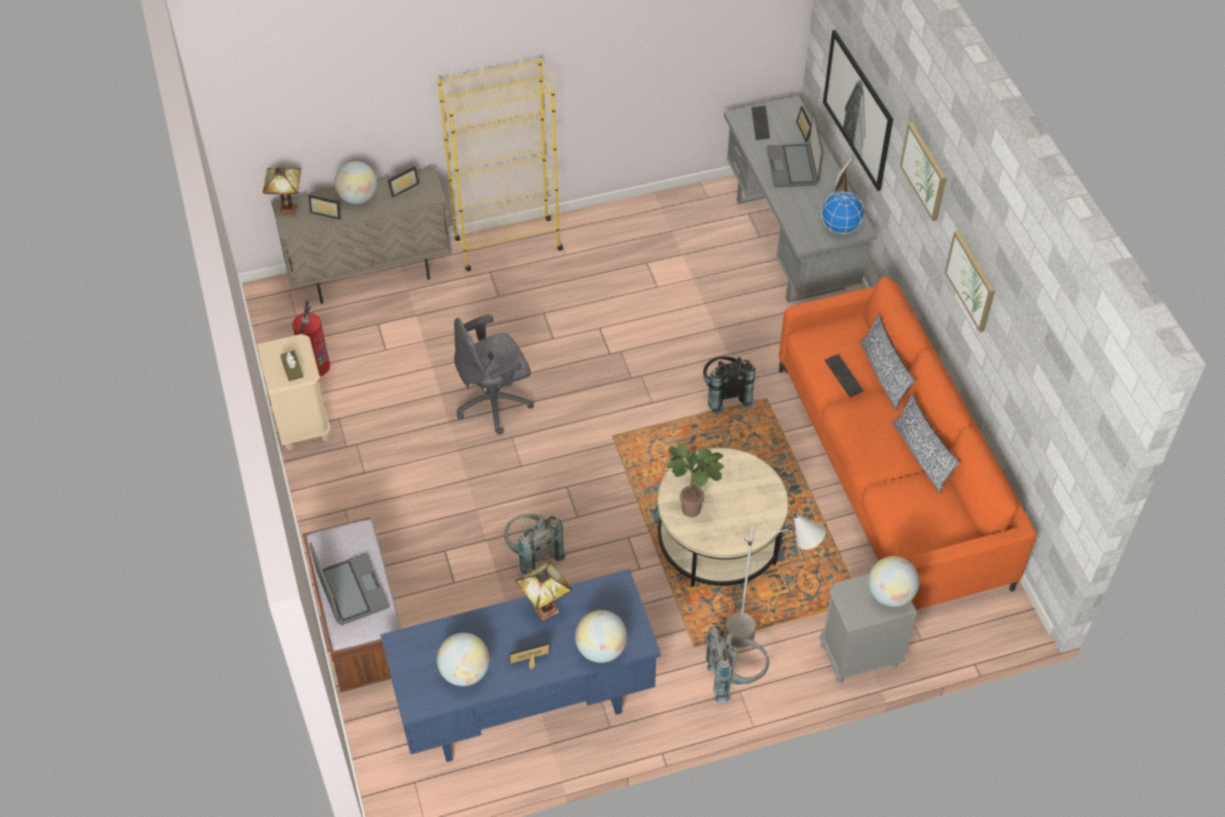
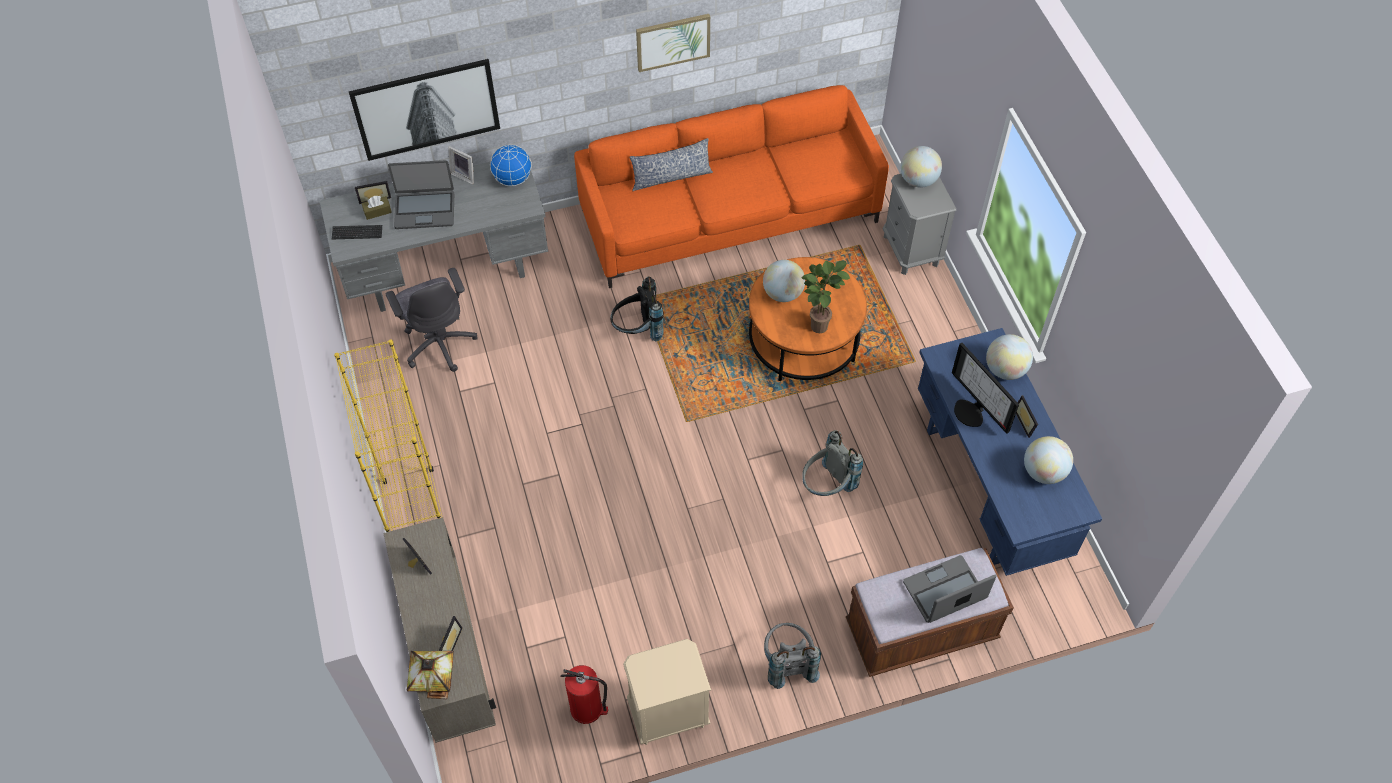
camera: 90 degrees left, 5 degrees up
brown tissue box [280,350,303,381] -> brown tissue box moved to [362,196,392,220]
globe [334,161,377,204] -> globe moved to [763,260,805,302]
grey office chair [454,314,534,435] -> grey office chair moved to [386,268,477,372]
table lamp [515,561,572,621] -> monitor [952,343,1019,434]
beige coffee table [657,448,788,587] -> orange coffee table [749,257,867,381]
grey backpack [706,625,769,703] -> grey backpack moved to [764,623,821,689]
grey floor lamp [725,513,826,648] -> none
keyboard [824,354,864,397] -> none
pillow [892,394,960,494] -> none
picture [900,122,947,221] -> none

